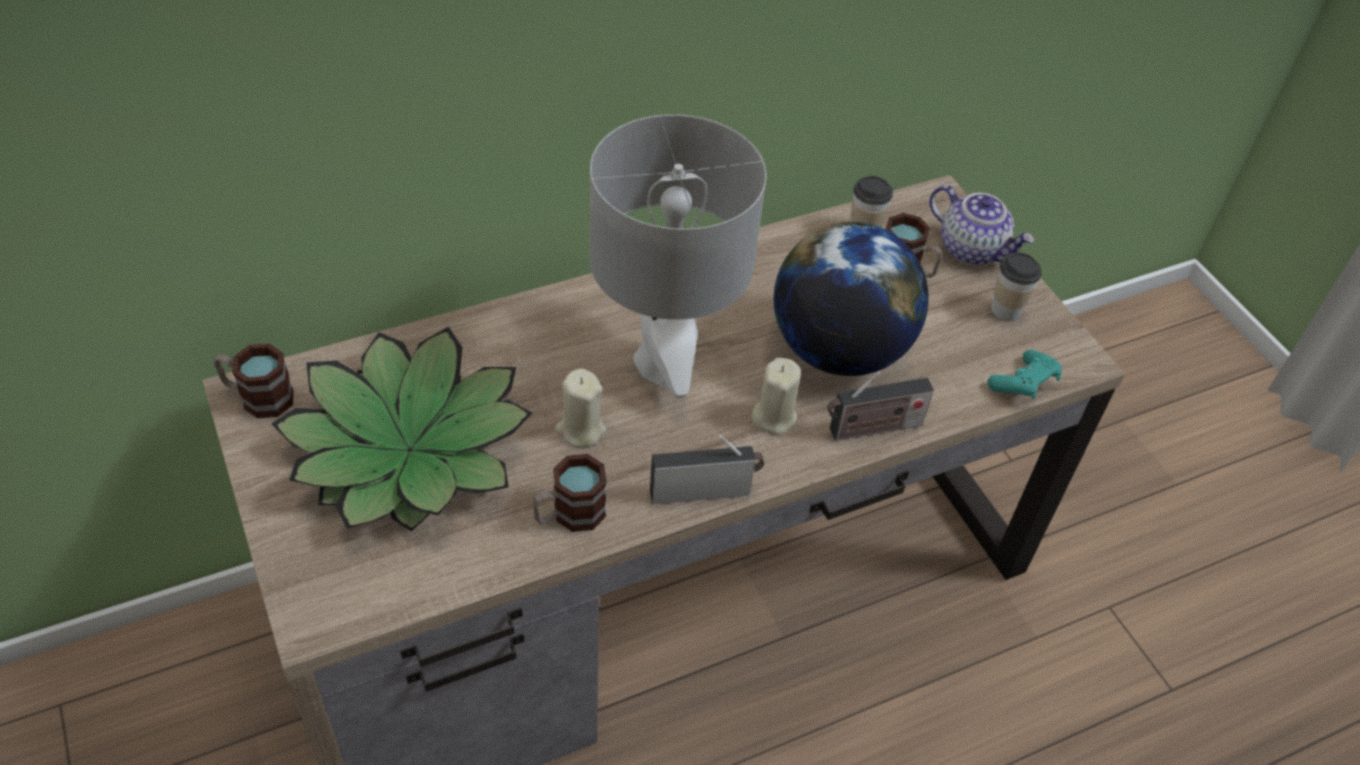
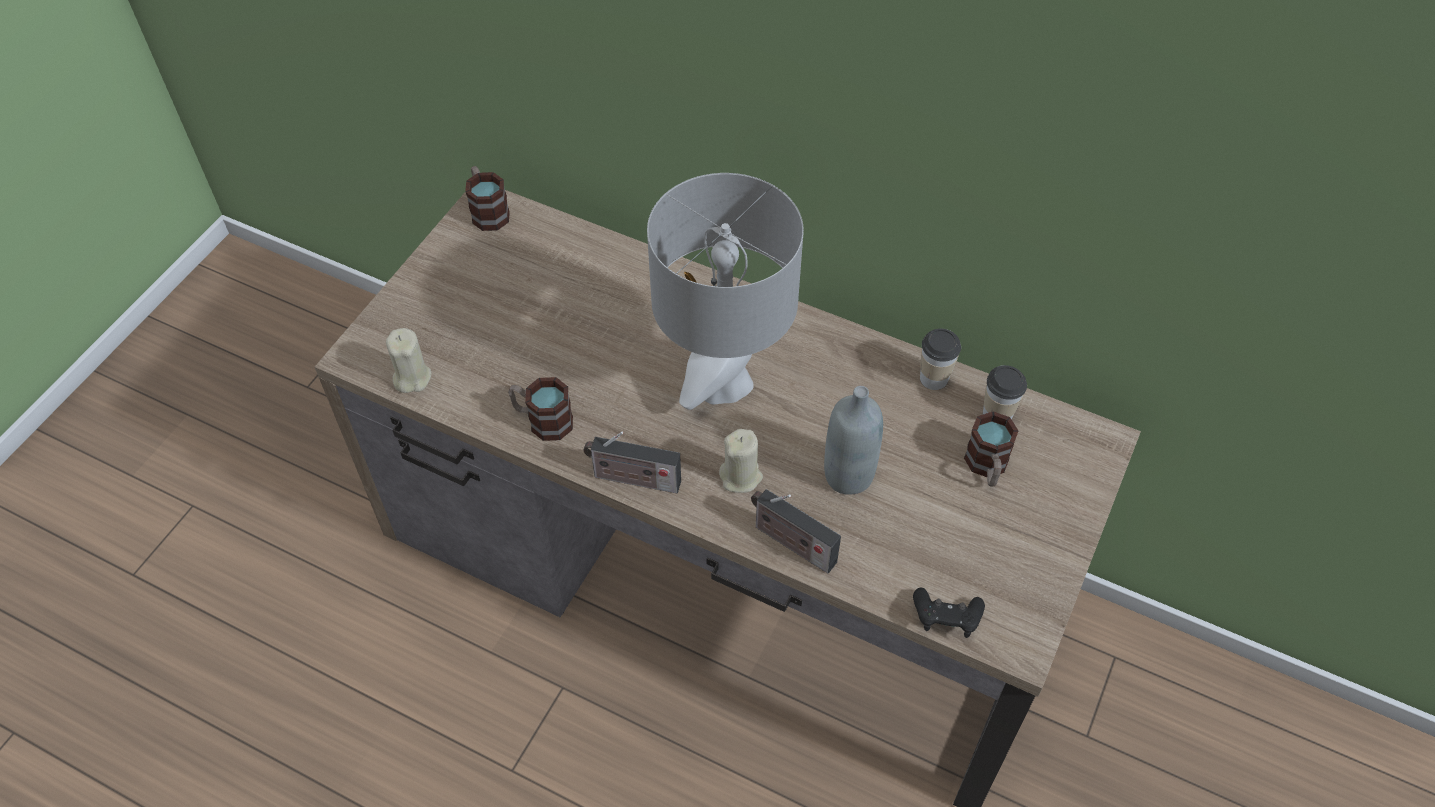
camera: 55 degrees right, 5 degrees up
potted plant [271,327,532,532] -> none
beige candle [555,369,606,447] -> beige candle moved to [386,328,432,393]
radio [650,435,764,504] -> radio turned 150 degrees clockwise [584,431,681,493]
globe [774,222,929,376] -> grey bottle [824,386,883,495]
teapot [929,185,1034,265] -> none
turquoise game controller [987,350,1062,399] -> black game controller [913,588,985,638]
cup [991,253,1041,321] -> cup moved to [920,329,961,390]

